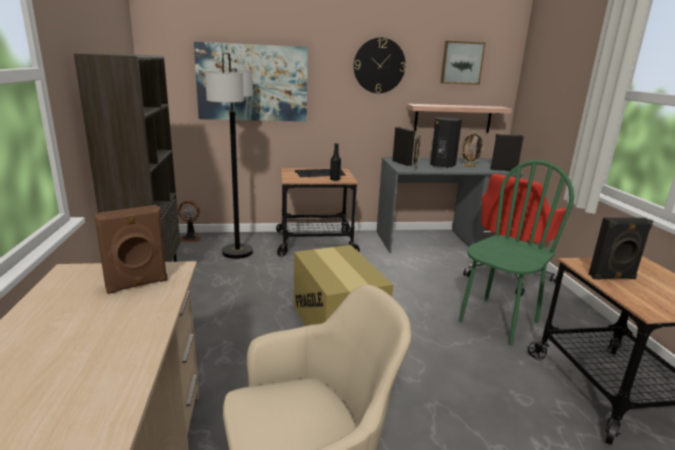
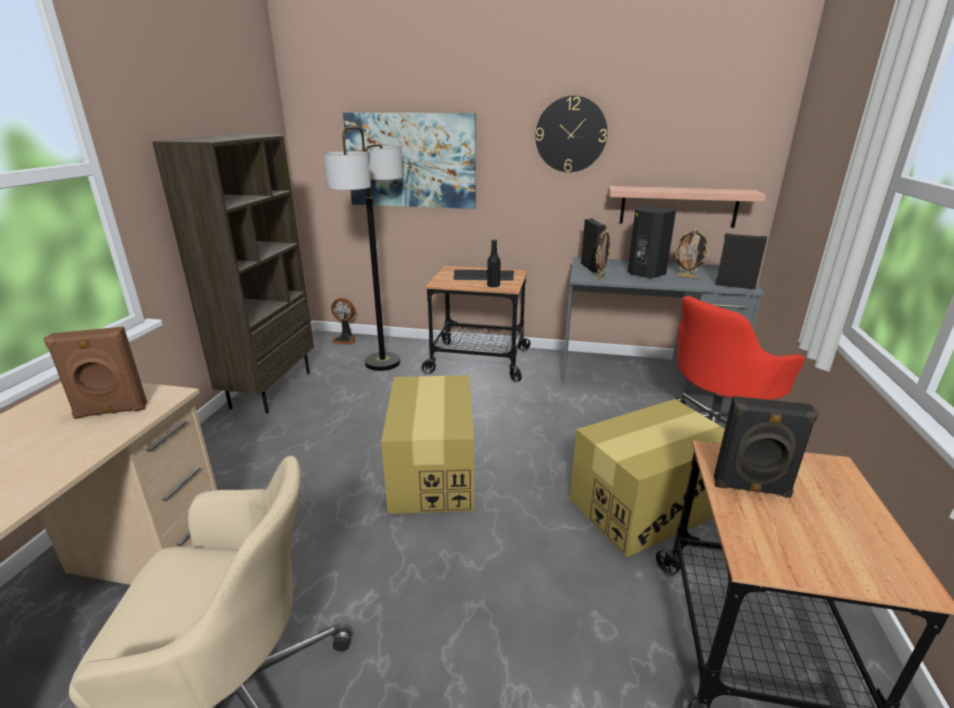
camera: 20 degrees right, 5 degrees up
picture [440,41,486,85] -> none
green chair [459,160,574,345] -> cardboard box [570,399,725,558]

